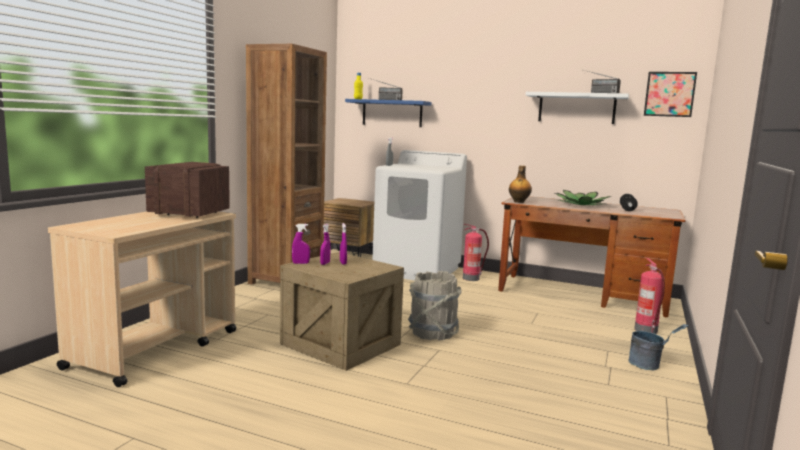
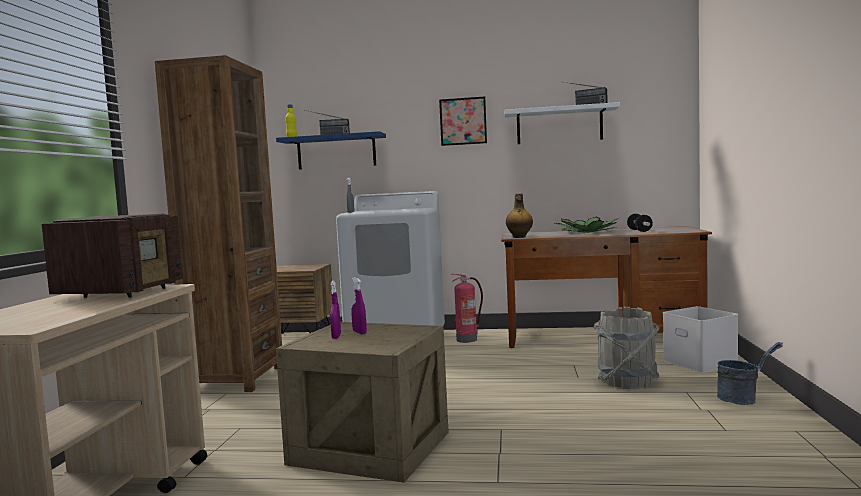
camera: 15 degrees left, 5 degrees down
radio [145,162,230,218] -> radio turned 105 degrees clockwise [42,214,183,298]
purple spray bottle [292,224,310,264] -> none
grey bucket [408,271,461,341] -> grey bucket moved to [594,307,659,389]
fire extinguisher [634,258,665,334] -> white storage box [663,306,738,373]
picture [644,72,697,117] -> picture moved to [439,97,487,146]

